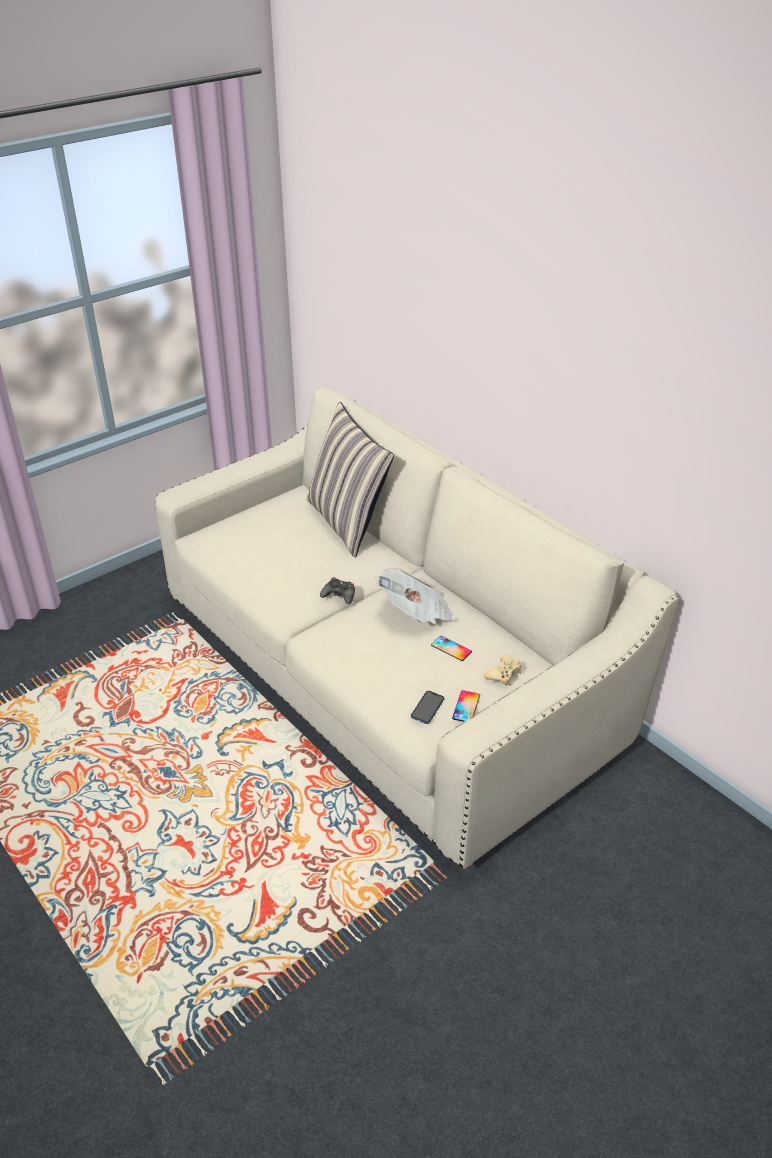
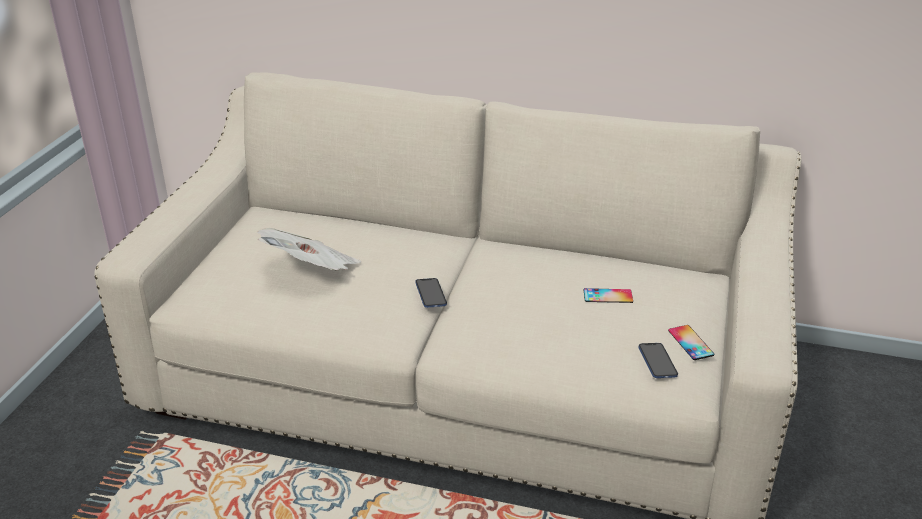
camera: 35 degrees left, 5 degrees down
pillow [307,402,394,558] -> none
black game controller [320,577,355,604] -> phone [415,278,447,308]
newspaper [375,568,457,624] -> newspaper moved to [257,228,362,271]
beige game controller [484,655,521,685] -> none

